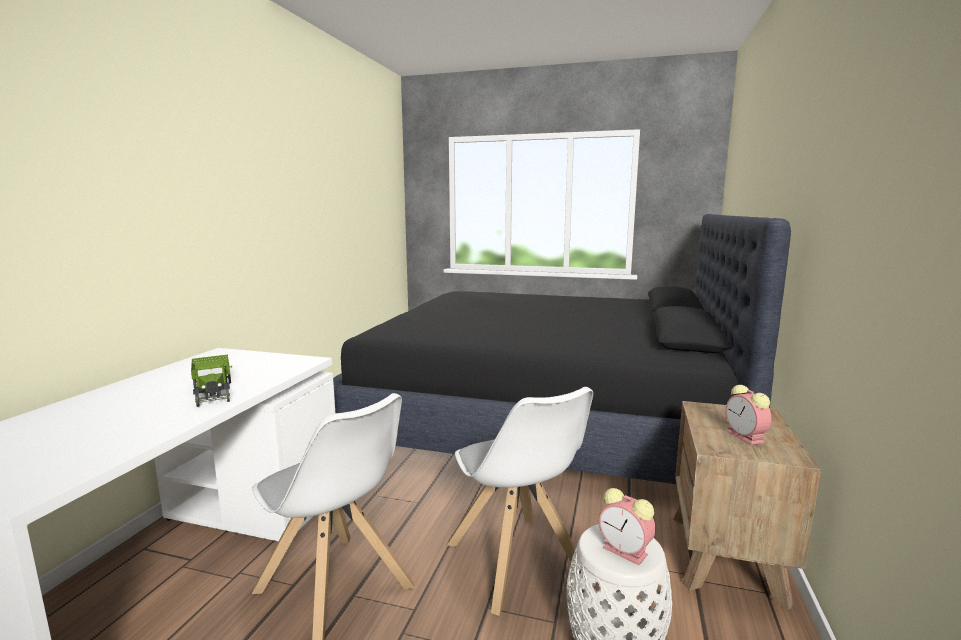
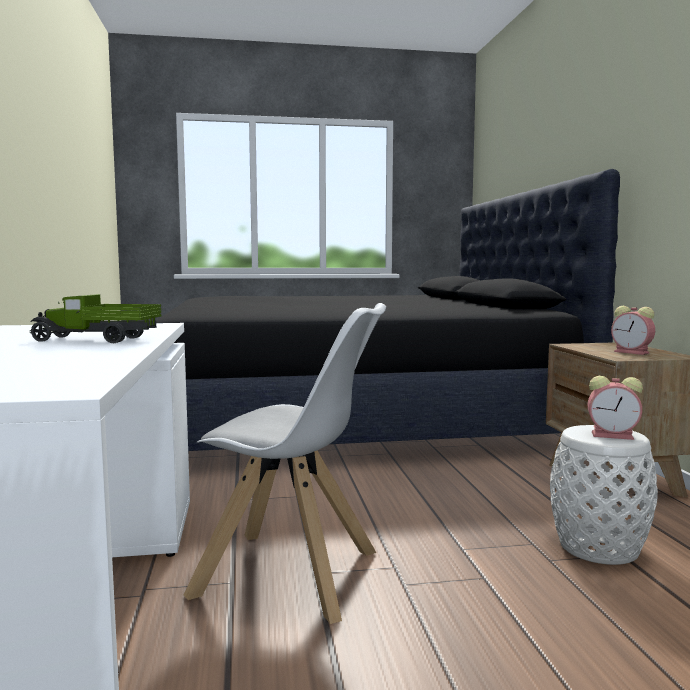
camera: 25 degrees left, 5 degrees down
toy truck [191,355,232,407] -> toy truck turned 150 degrees clockwise [30,294,161,343]
chair [447,387,593,616] -> none

